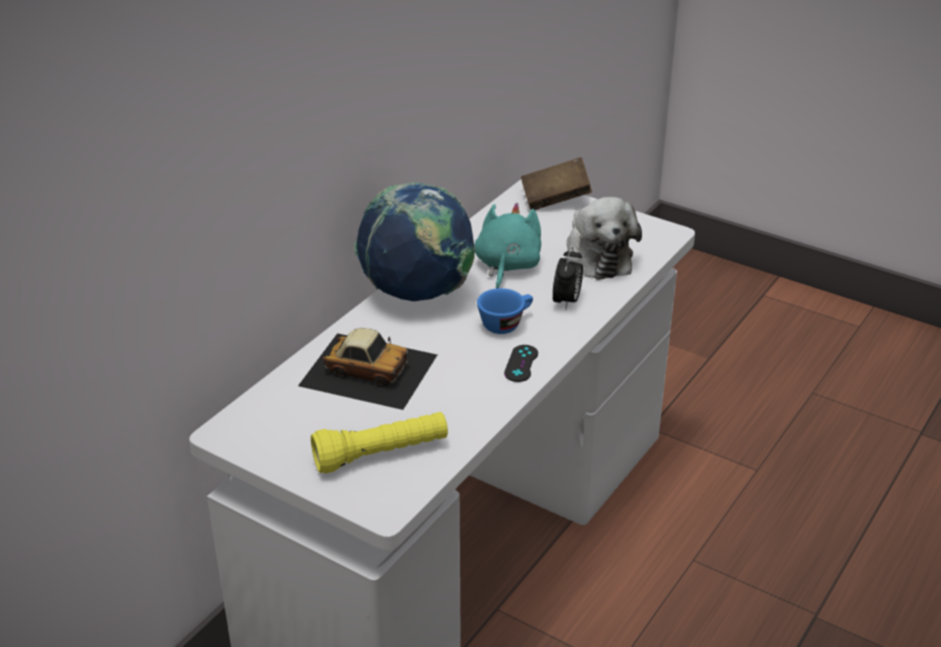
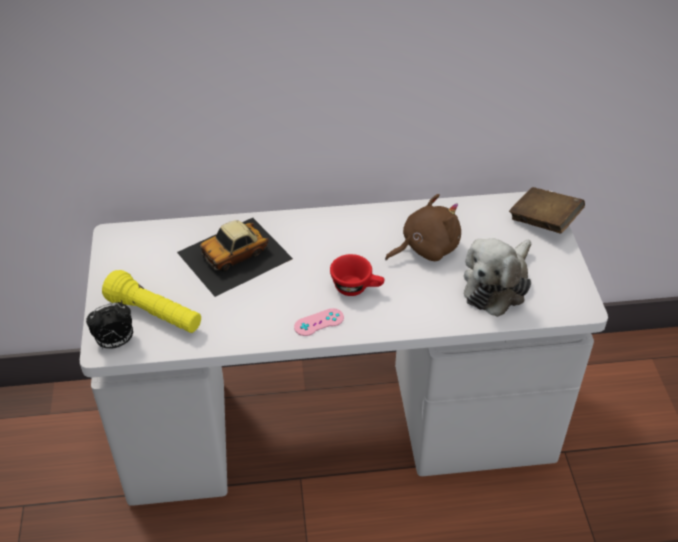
camera: 50 degrees right, 10 degrees up
toy car [298,328,437,410] -> toy car turned 75 degrees clockwise [177,218,293,297]
globe [354,182,476,301] -> none
turquoise plush toy [474,203,541,289] -> brown plush toy [385,194,461,261]
blue cup [477,288,533,334] -> red cup [330,254,385,296]
black game controller [504,345,538,382] -> pink game controller [294,308,344,336]
alarm clock [553,247,583,310] -> alarm clock moved to [86,303,133,349]

